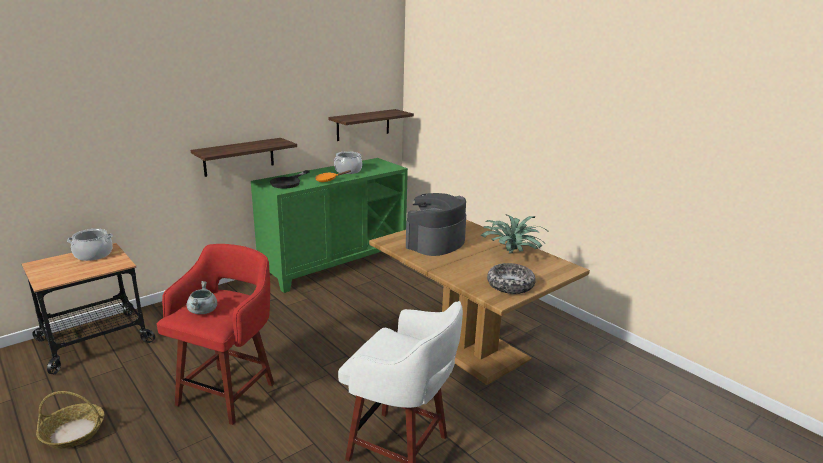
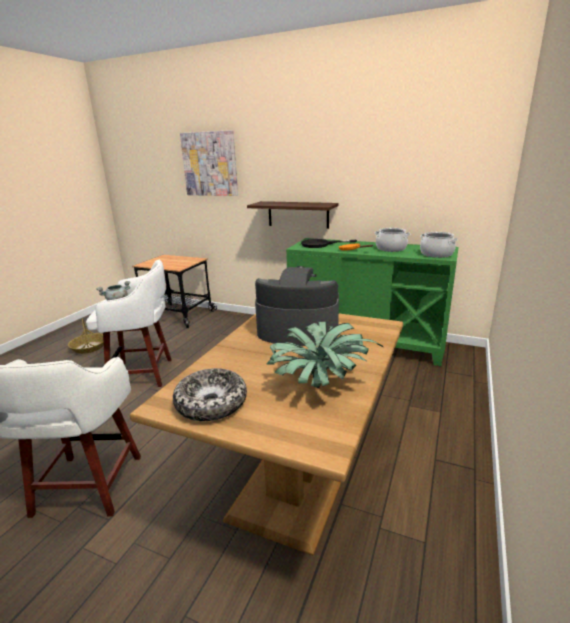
camera: 65 degrees right, 0 degrees up
cooking pot [67,229,113,261] -> cooking pot moved to [420,232,458,258]
red stool [157,244,274,425] -> white stool [86,260,172,387]
shelf [328,109,414,141] -> none
none -> picture [180,130,238,196]

